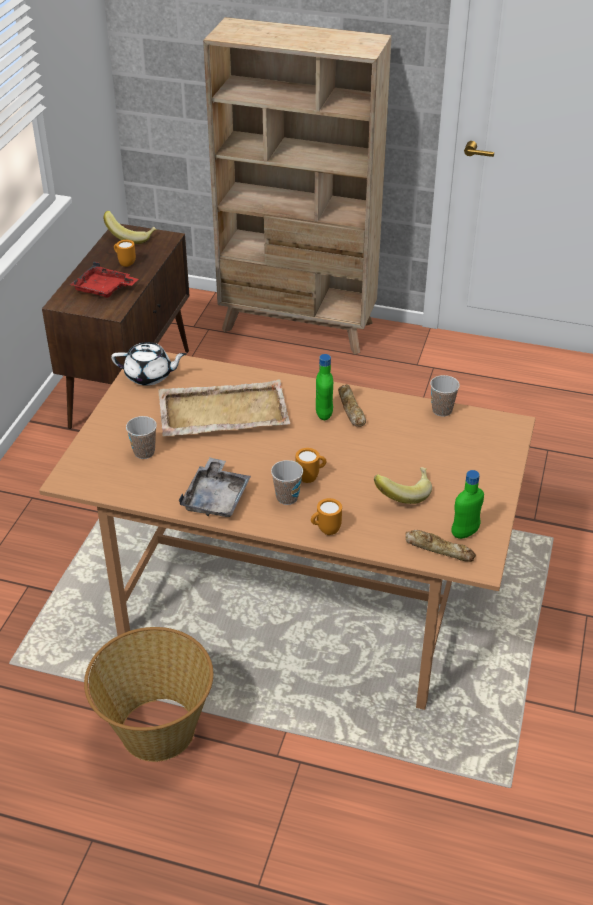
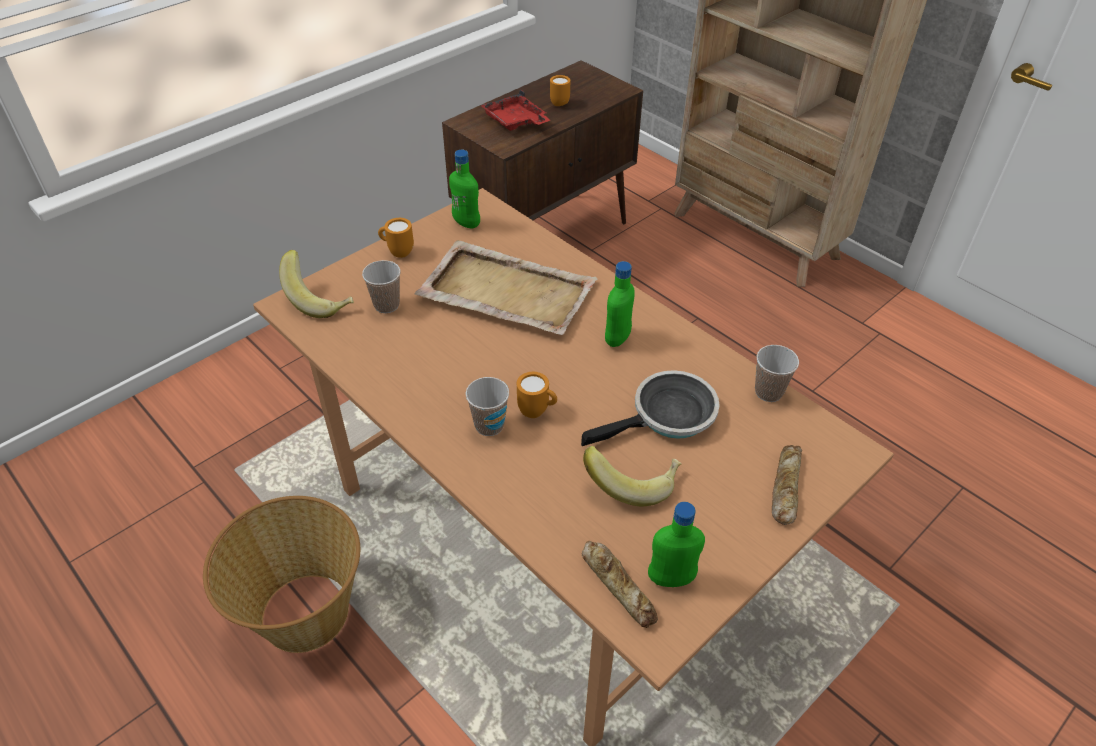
camera: 30 degrees right, 5 degrees up
banana [104,211,157,244] -> banana moved to [279,250,354,318]
white teapot [111,342,186,386] -> green bottle [449,150,480,228]
grey tray [179,457,251,517] -> none
orange mug [311,498,342,535] -> orange mug moved to [378,218,414,258]
bread [338,384,366,427] -> bread moved to [772,445,802,525]
none -> frying pan [581,370,720,446]

